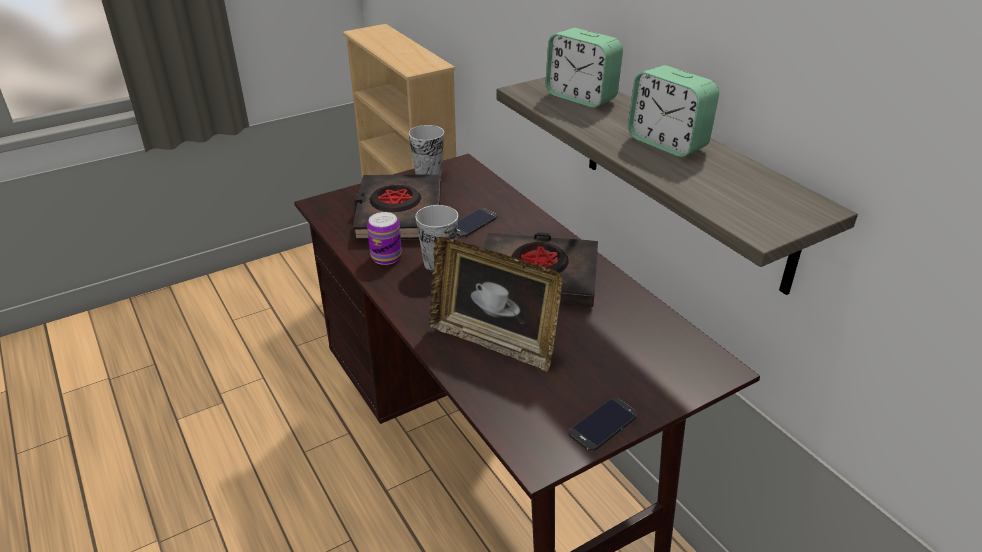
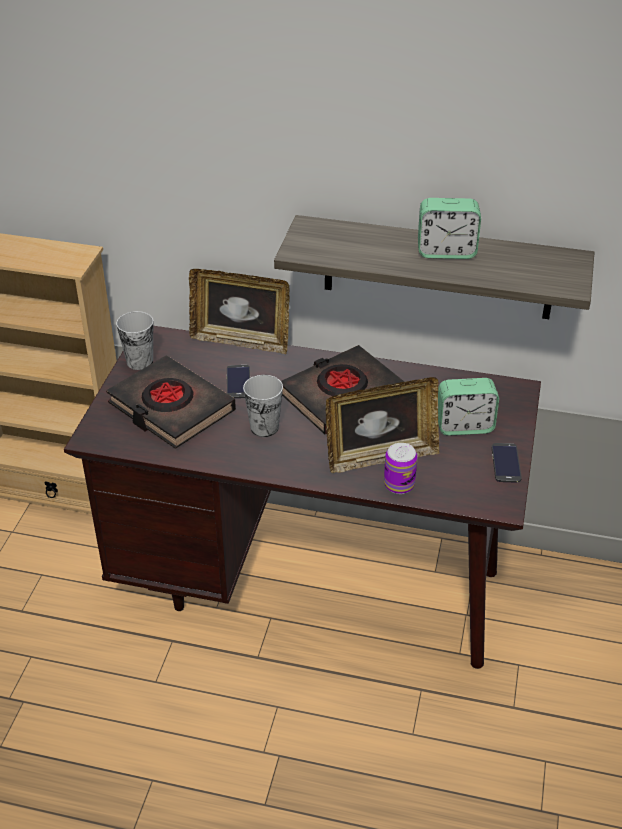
camera: 45 degrees left, 5 degrees up
can [367,212,402,265] -> can moved to [384,443,417,494]
alarm clock [545,28,623,108] -> alarm clock moved to [438,378,499,436]
none -> picture frame [189,269,290,354]

